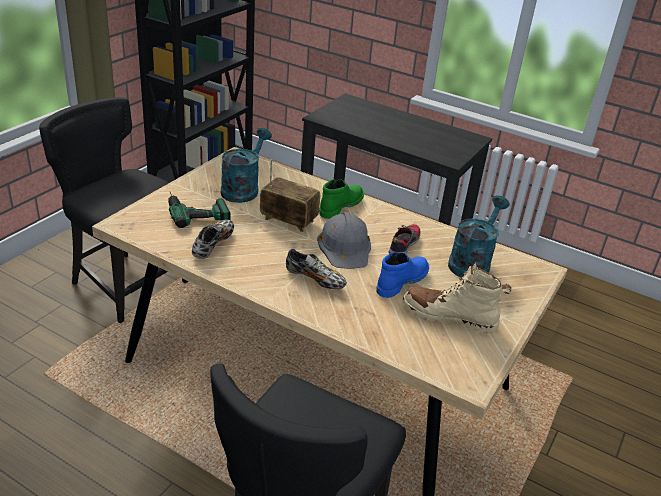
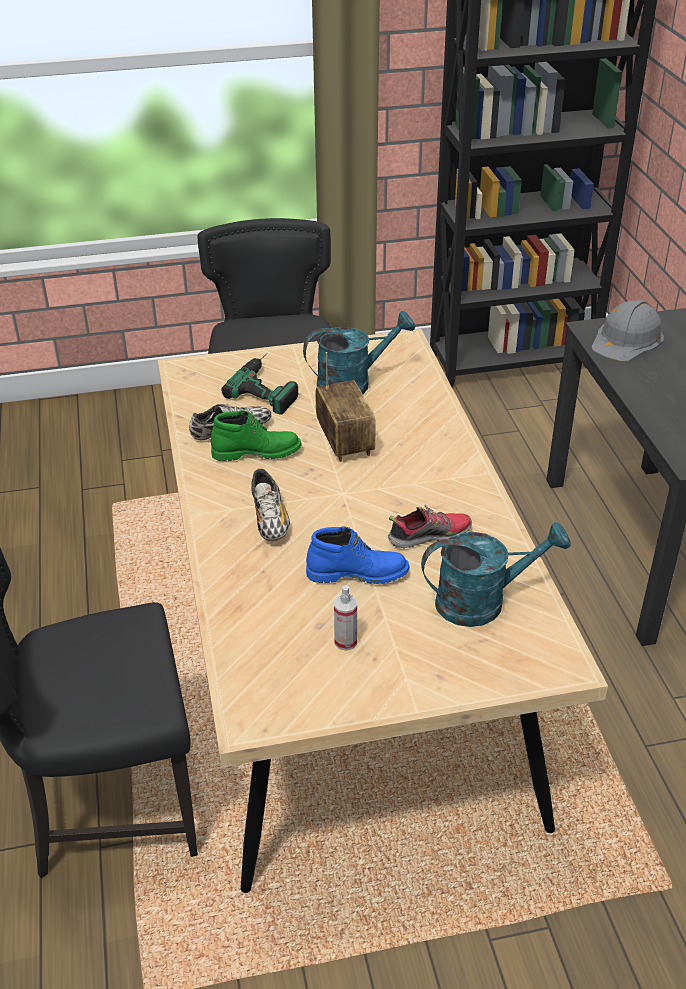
camera: 50 degrees right, 5 degrees up
grey hard hat [317,212,371,269] -> grey hard hat moved to [591,300,664,362]
green boot [319,179,364,219] -> green boot moved to [211,410,302,461]
beige boot [402,263,511,334] -> spray bottle [334,585,357,651]

